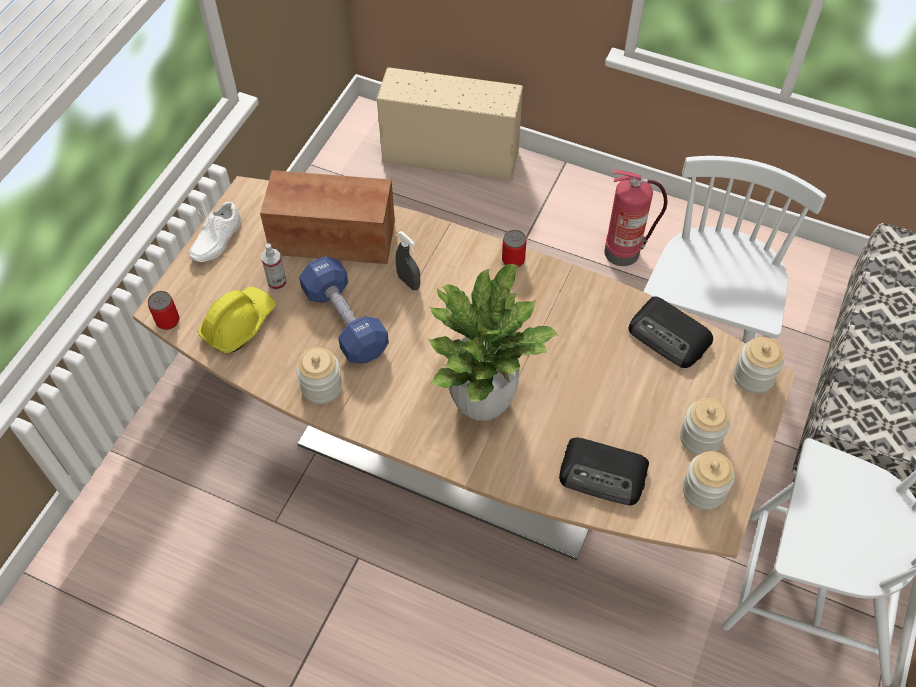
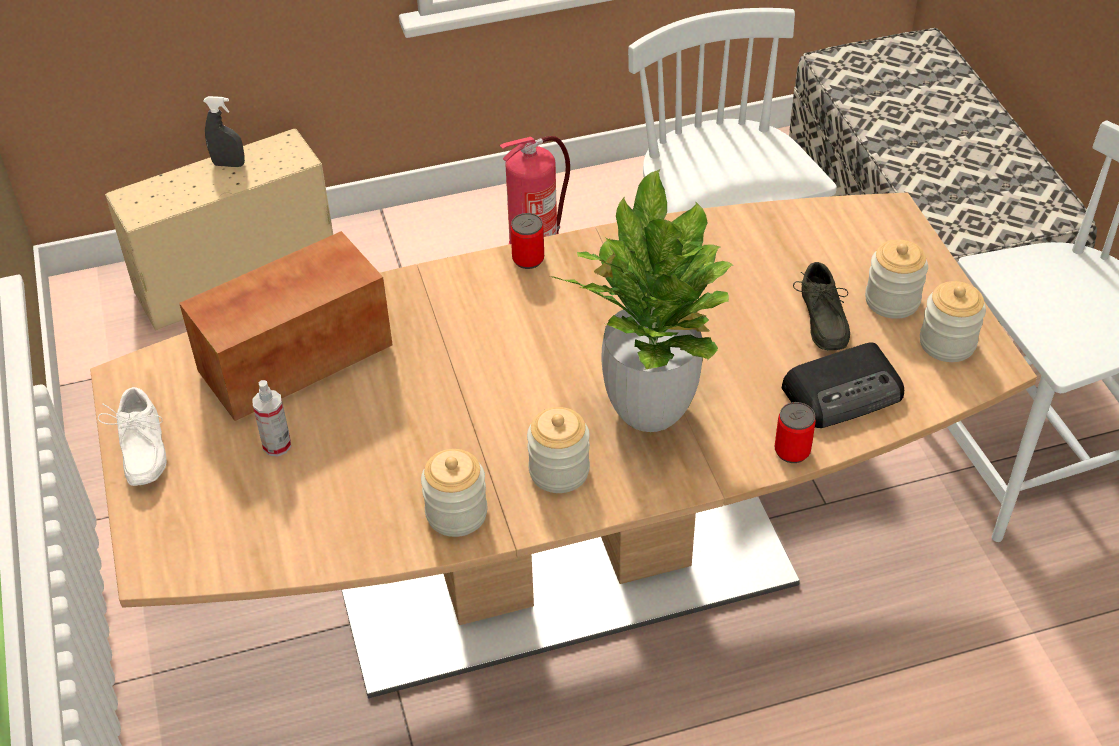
camera: 40 degrees left, 10 degrees down
can [148,291,179,330] -> can moved to [775,402,816,463]
yellow hard hat [198,287,276,353] -> none
blue dumbbell [299,256,389,363] -> none
grey spray bottle [396,231,420,290] -> grey spray bottle moved to [203,96,245,167]
radio [629,297,713,368] -> none
jar [734,337,784,393] -> jar moved to [527,407,590,493]
none -> grey shoe [793,262,850,350]

